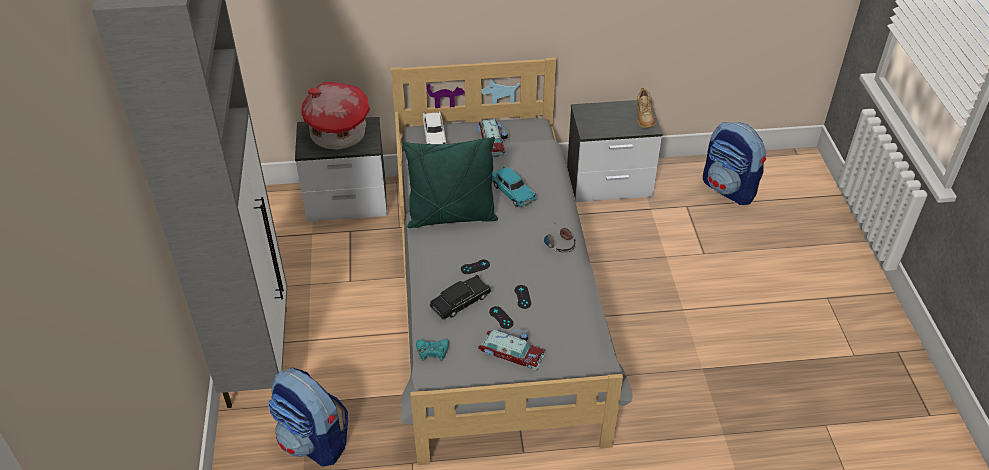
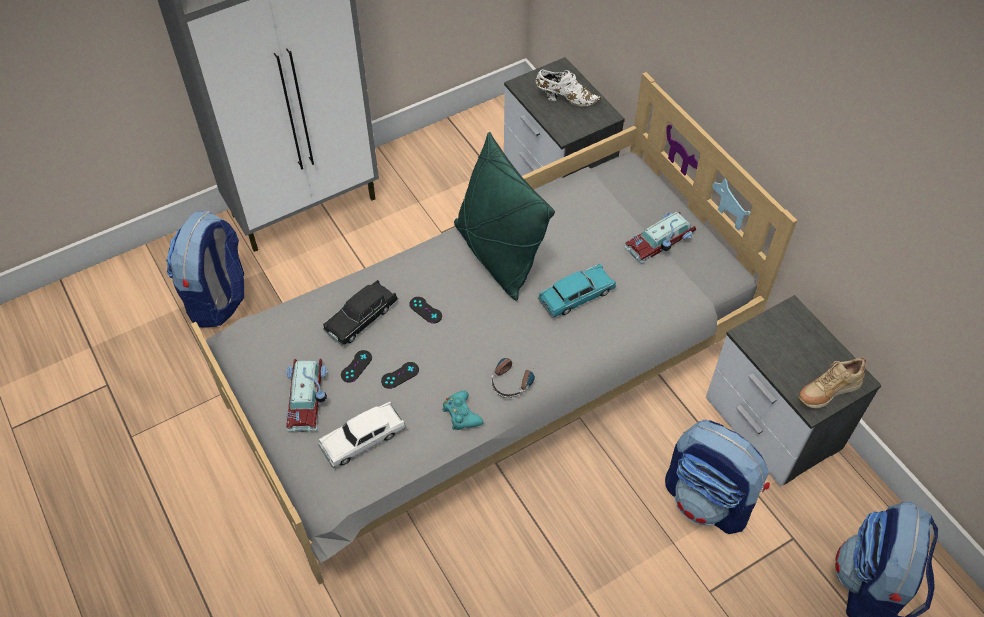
camera: 65 degrees right, 10 degrees up
toy house [301,82,370,150] -> white shoe [536,69,602,106]
turquoise game controller [416,339,449,361] -> turquoise game controller moved to [443,390,483,430]
white toy car [422,112,446,144] -> white toy car moved to [318,402,406,468]
black toy car [429,275,492,320] -> black toy car turned 105 degrees clockwise [323,280,398,346]
turquoise toy car [492,166,537,207] -> turquoise toy car turned 150 degrees counterclockwise [538,264,617,318]
none -> backpack [665,420,770,534]

